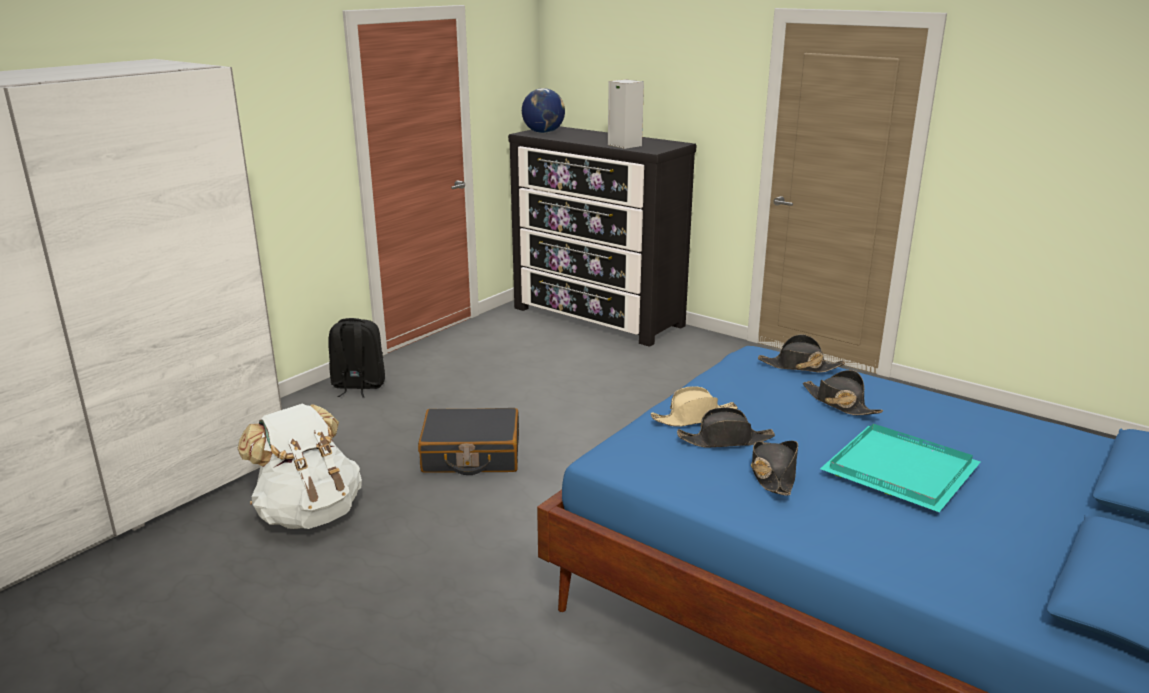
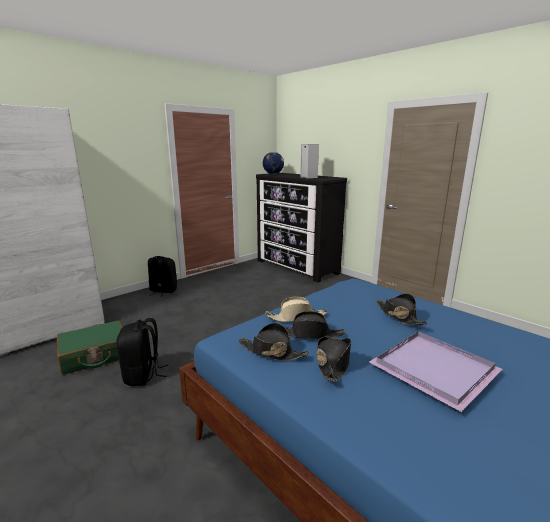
camera: 10 degrees right, 5 degrees down
white backpack [238,404,362,529] -> green suitcase [57,321,122,375]
black suitcase [418,408,519,475] -> none
black hat [758,334,845,372] -> black hat moved to [238,323,309,361]
turquoise tray [820,424,980,512] -> purple tray [369,331,502,412]
none -> black backpack [117,318,168,386]

